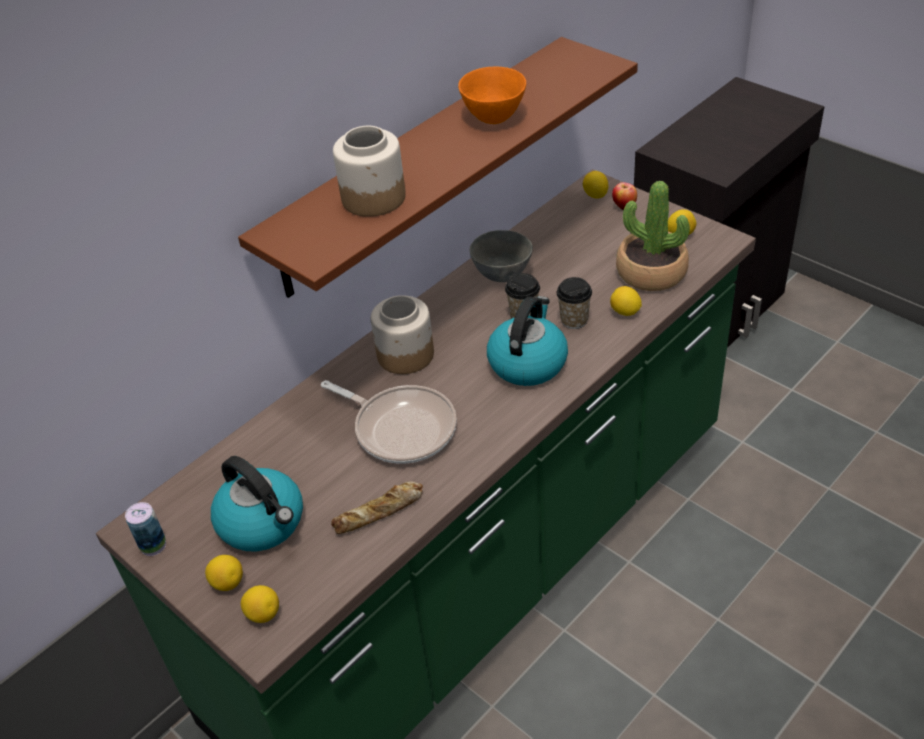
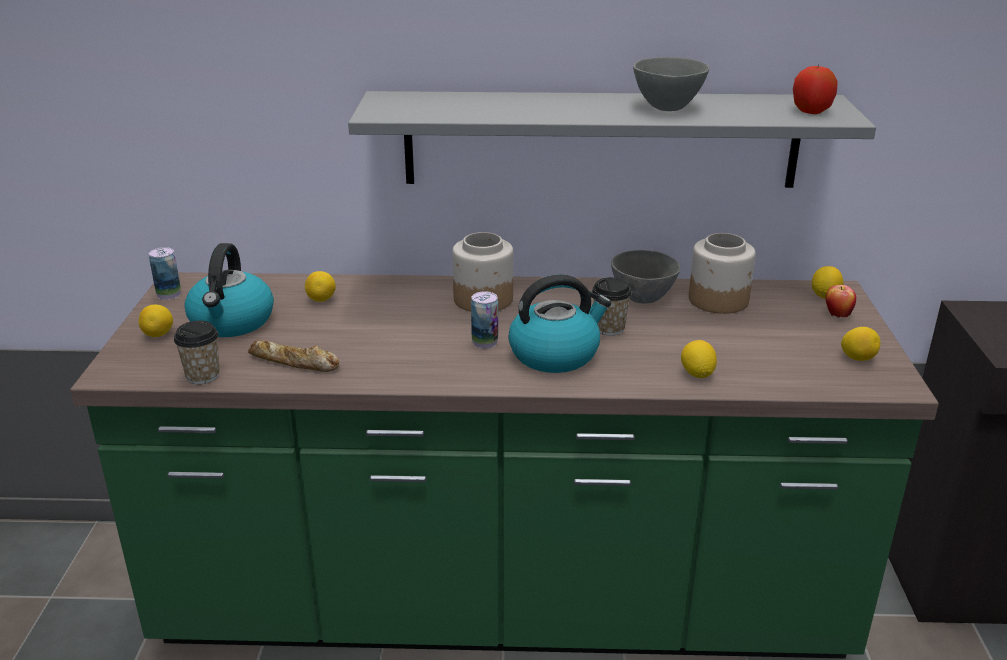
camera: 45 degrees right, 15 degrees down
brown shelf [238,37,638,298] -> grey shelf [348,91,876,188]
lemon [241,585,279,623] -> lemon moved to [305,271,336,302]
frying pan [321,380,457,464] -> none
jar [333,126,406,217] -> jar moved to [689,233,756,314]
orange bowl [458,67,526,124] -> grey bowl [633,57,709,111]
cup [557,277,592,329] -> cup moved to [174,321,220,384]
potted plant [616,181,690,291] -> none
none -> can [471,291,498,349]
none -> apple [793,64,838,114]

